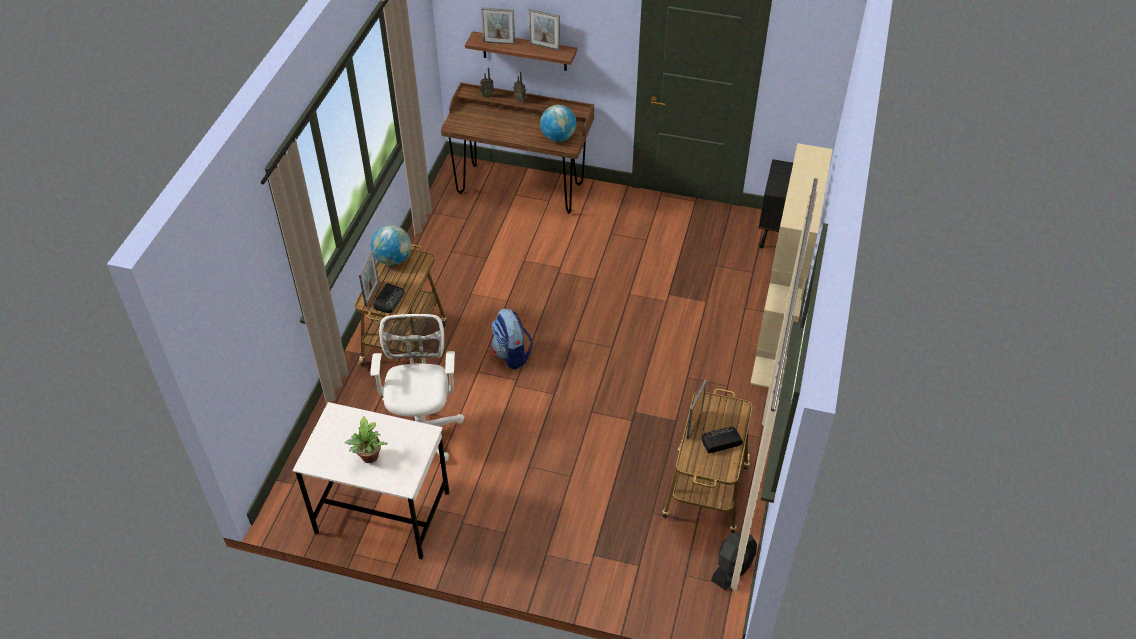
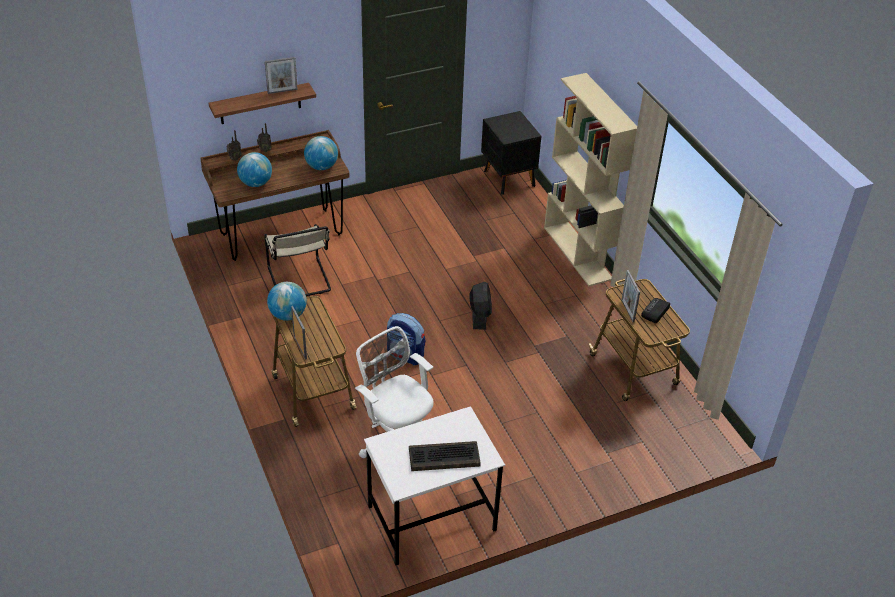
camera: 40 degrees left, 5 degrees down
potted plant [345,416,388,463] -> keyboard [409,441,480,471]
radio [373,283,405,313] -> none
picture frame [481,7,515,45] -> none
black fan [711,531,757,590] -> black fan moved to [469,282,492,330]
none -> globe [237,152,272,187]
none -> beige chair [264,224,331,296]

